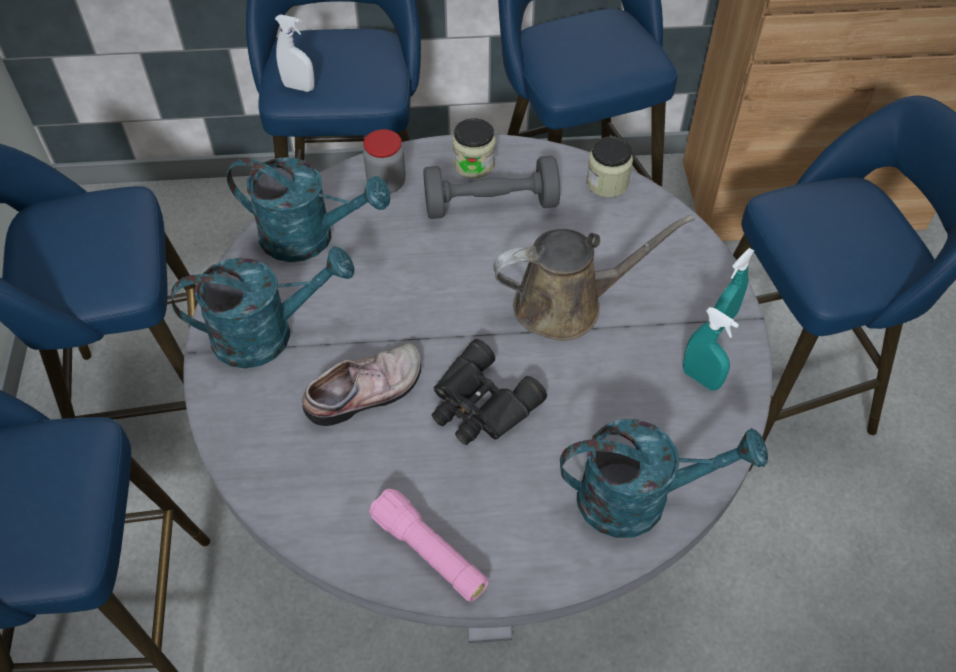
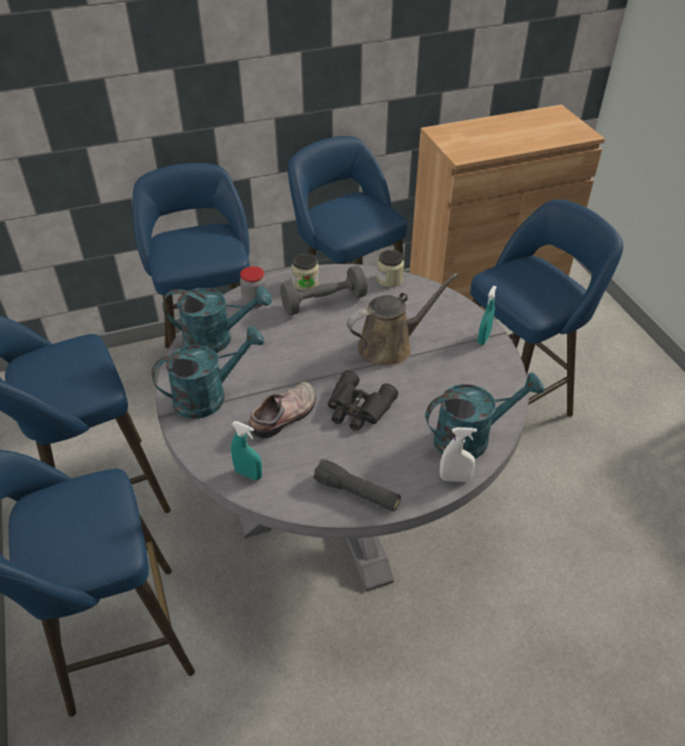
camera: 15 degrees left, 10 degrees down
white spray bottle [275,14,315,92] -> white spray bottle moved to [440,427,477,482]
pink flashlight [369,489,489,602] -> black flashlight [313,459,401,512]
turquoise spray bottle [683,307,739,391] -> turquoise spray bottle moved to [231,421,262,481]

